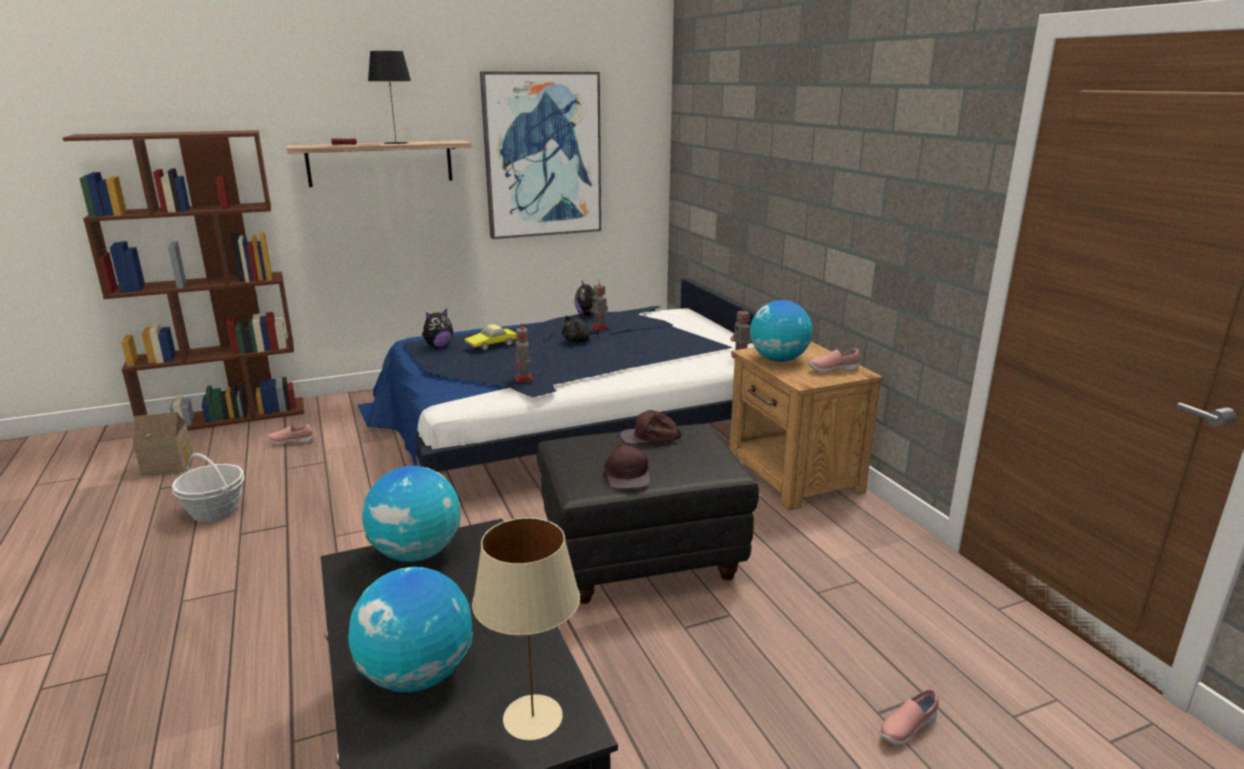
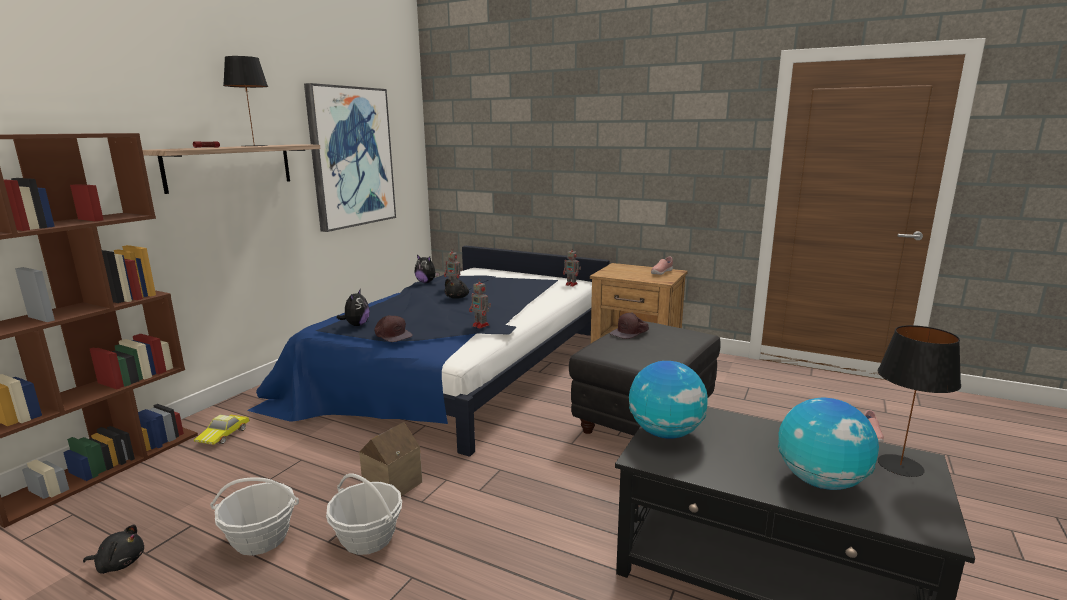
camera: 40 degrees left, 5 degrees down
toy house [133,412,193,476] -> toy house moved to [359,422,422,496]
pink shoe [267,424,314,445] -> none
toy car [464,324,517,350] -> toy car moved to [194,415,250,445]
beige table lamp [472,518,580,741] -> black table lamp [877,325,961,477]
brown cap [604,444,650,489] -> brown cap moved to [374,315,413,342]
globe [750,300,813,362] -> none
none -> black plush toy [83,524,144,574]
none -> basket [326,473,402,555]

